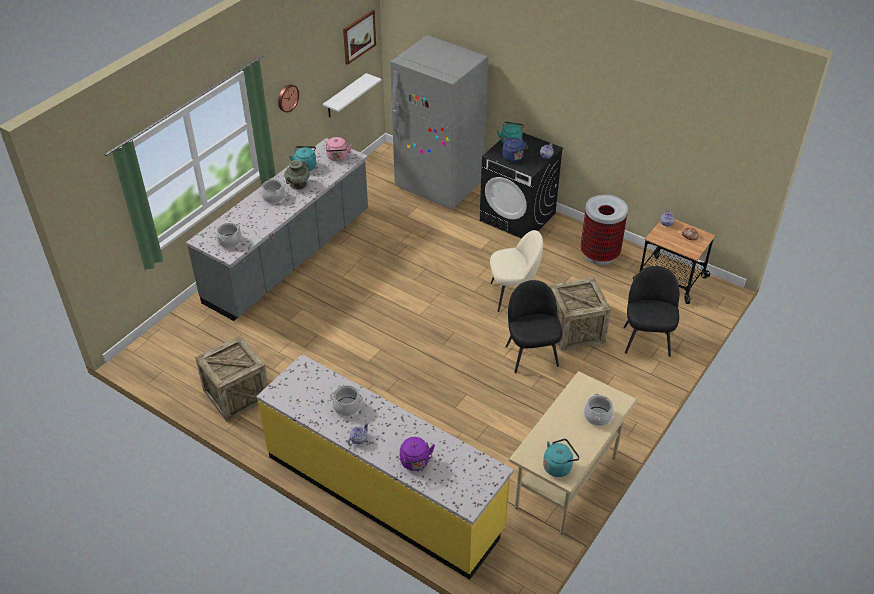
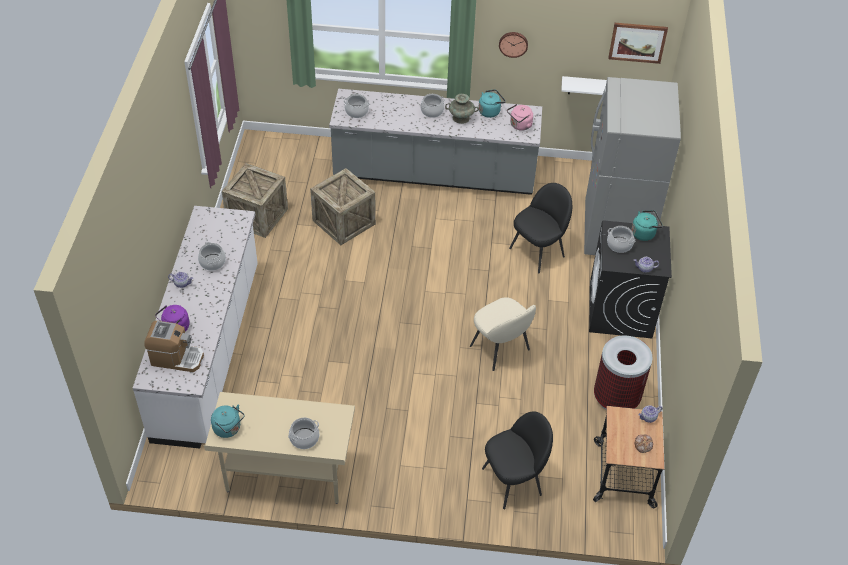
camera: 60 degrees right, 5 degrees up
yellow counter [256,354,514,580] -> white counter [133,206,258,449]
blue kettle [502,138,528,162] -> cooking pot [607,226,635,253]
black chair [506,280,562,373] -> black chair moved to [509,183,572,273]
crate [550,278,611,351] -> crate moved to [310,168,376,245]
none -> coffee machine [144,321,204,372]

